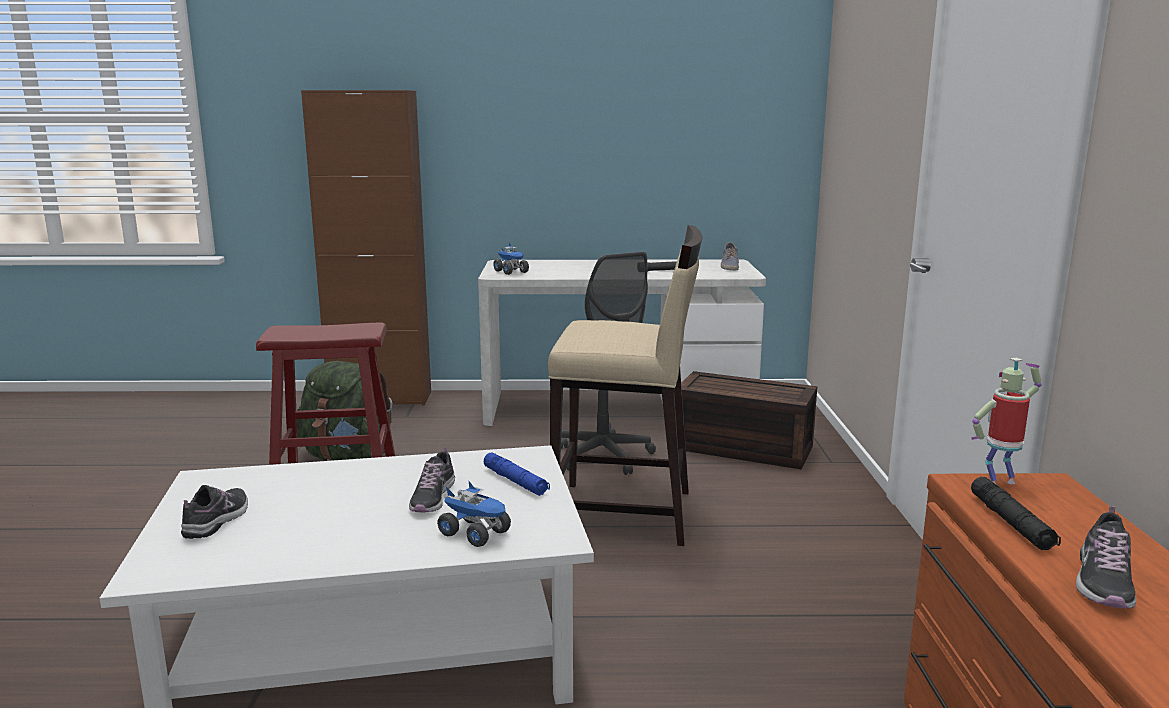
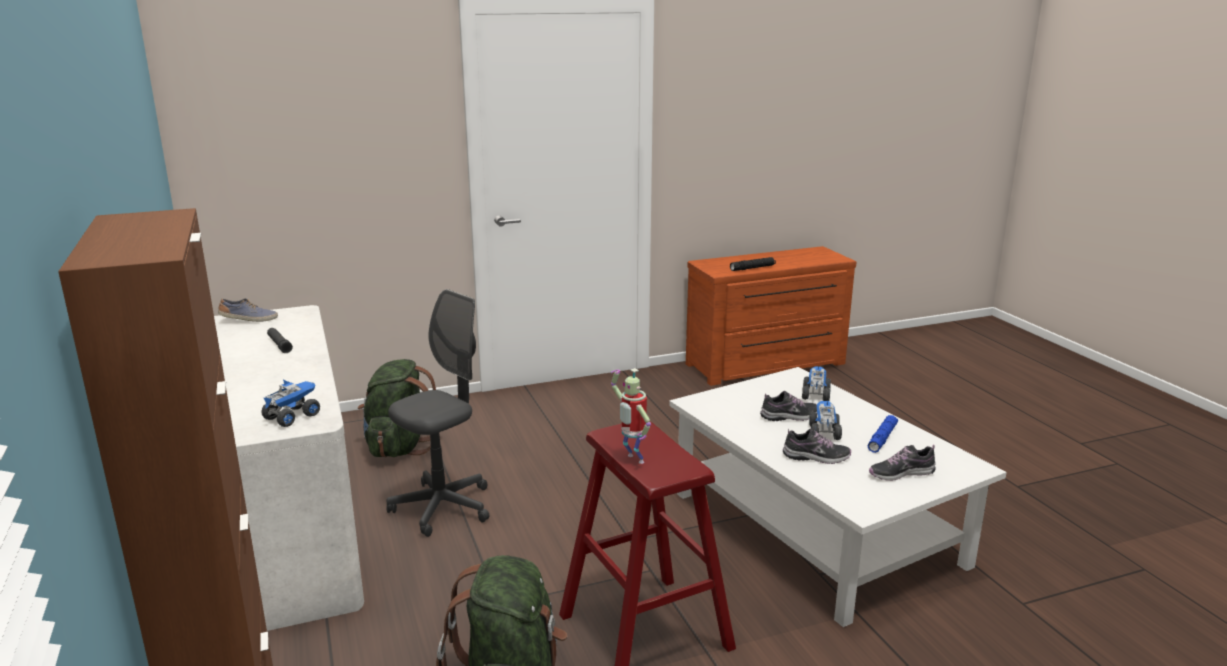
camera: 110 degrees left, 5 degrees up
blue flashlight [484,452,550,496] -> blue flashlight moved to [868,415,898,453]
beige stool [548,225,702,546] -> none
brown storage box [681,371,817,469] -> green backpack [357,359,436,457]
toy robot [971,358,1042,484] -> toy robot moved to [611,368,651,464]
shoe [1076,506,1136,609] -> shoe moved to [783,428,851,464]
none -> toy truck [809,401,842,440]

